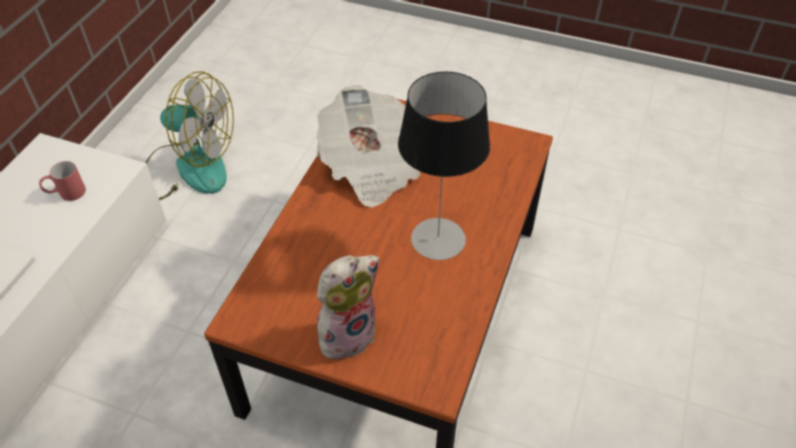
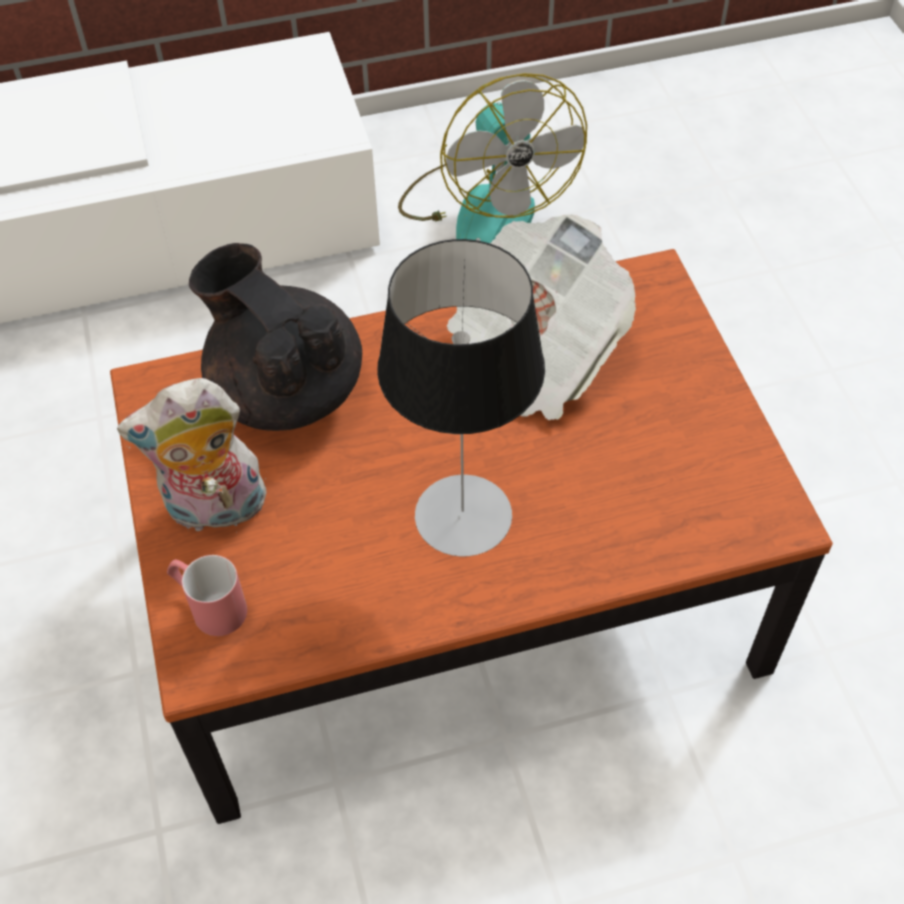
camera: 55 degrees right, 5 degrees up
red mug [39,161,86,201] -> red mug moved to [167,555,247,636]
plush toy [317,255,379,363] -> plush toy turned 150 degrees clockwise [117,378,266,533]
none -> black teapot [189,243,362,431]

